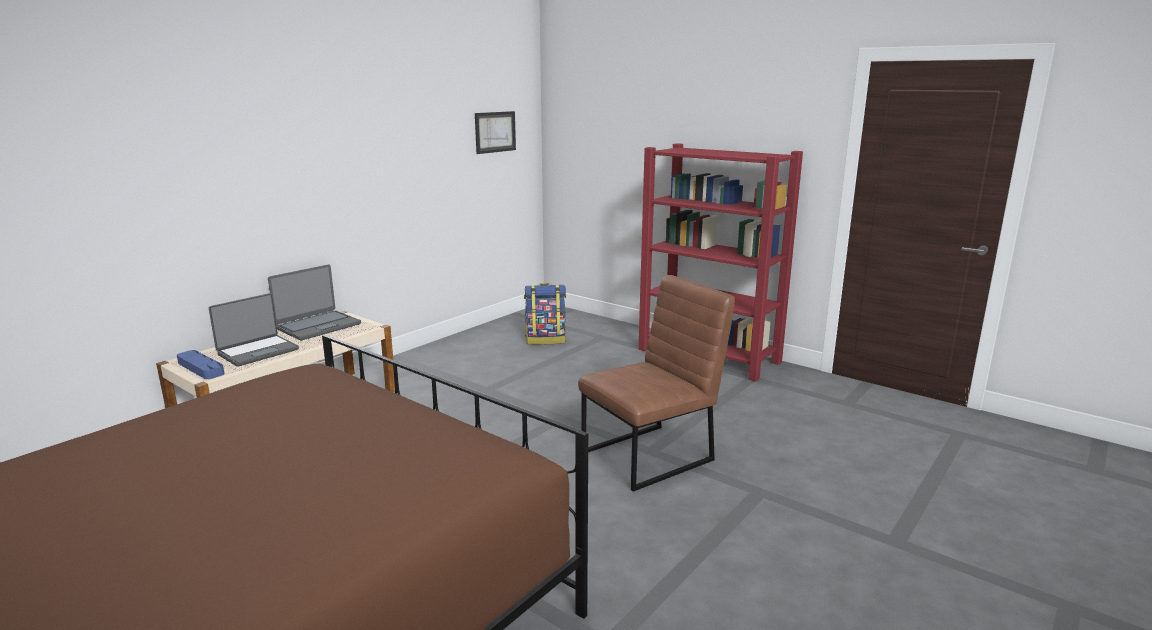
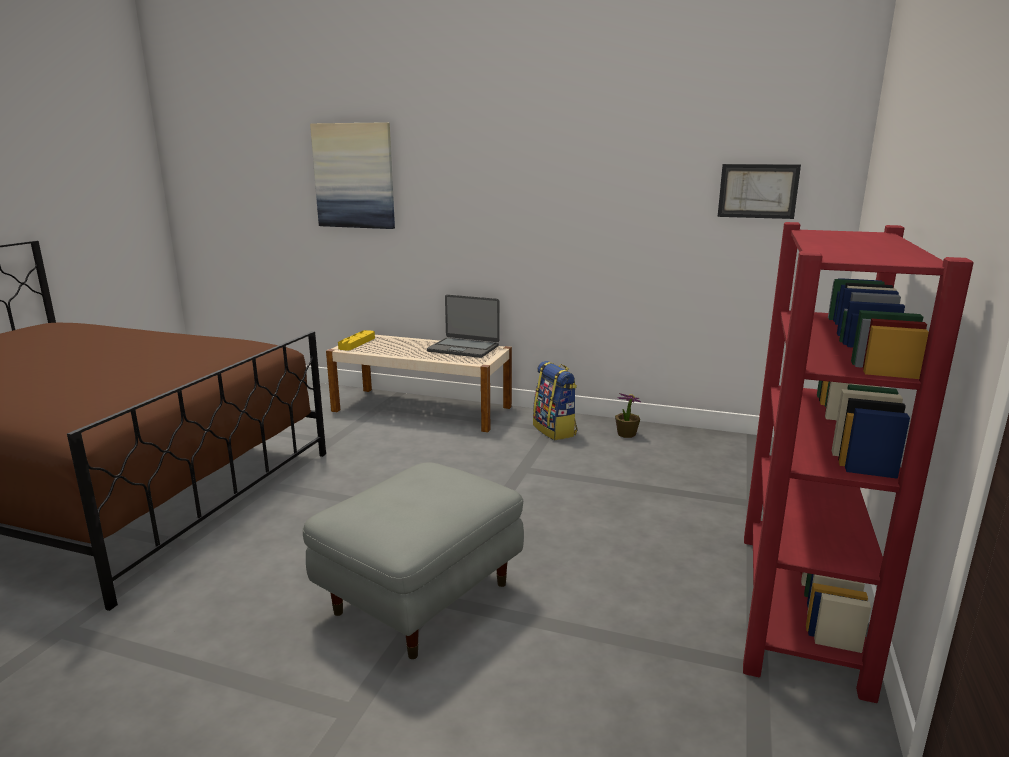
camera: 70 degrees right, 0 degrees up
blue tray [177,350,224,379] -> yellow tray [338,330,375,351]
laptop [209,293,299,367] -> none
backpack [524,283,566,345] -> backpack moved to [533,361,578,440]
brown chair [578,275,735,492] -> grey ottoman [303,462,524,659]
none -> picture [310,122,395,229]
none -> potted plant [615,393,642,438]

